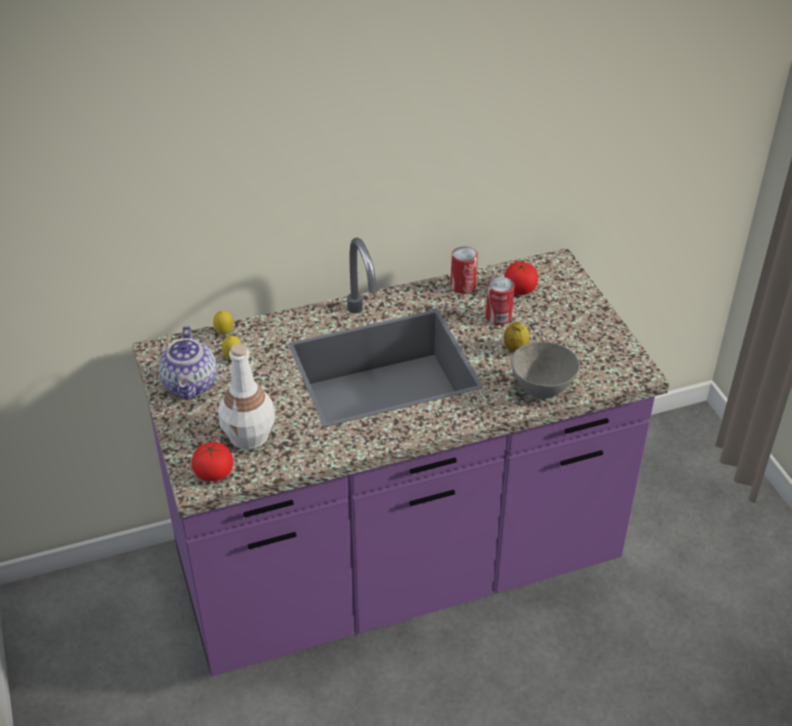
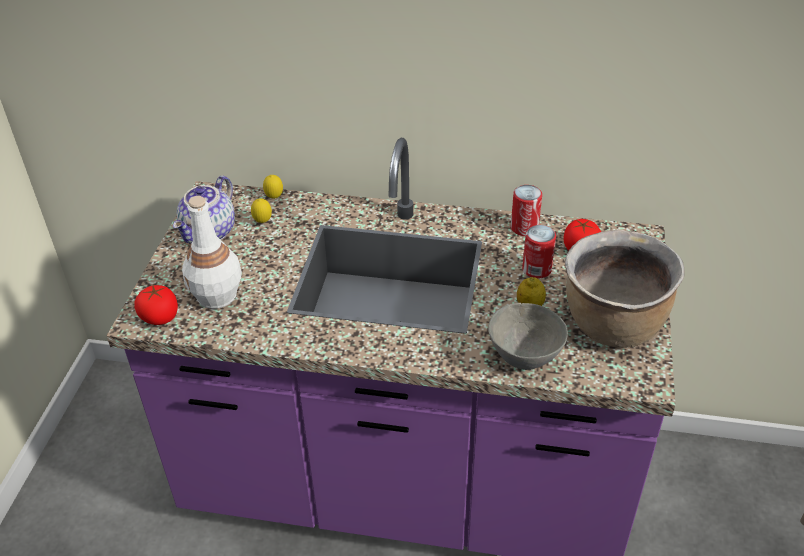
camera: 30 degrees right, 0 degrees up
none -> brown cooking pot [565,230,685,348]

